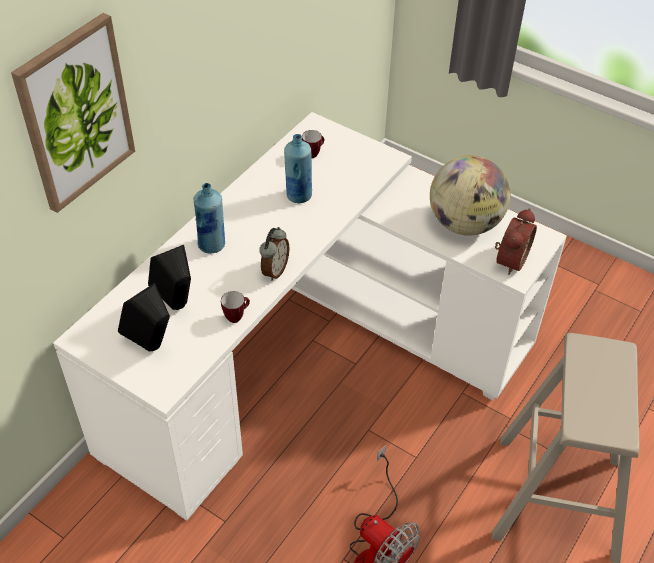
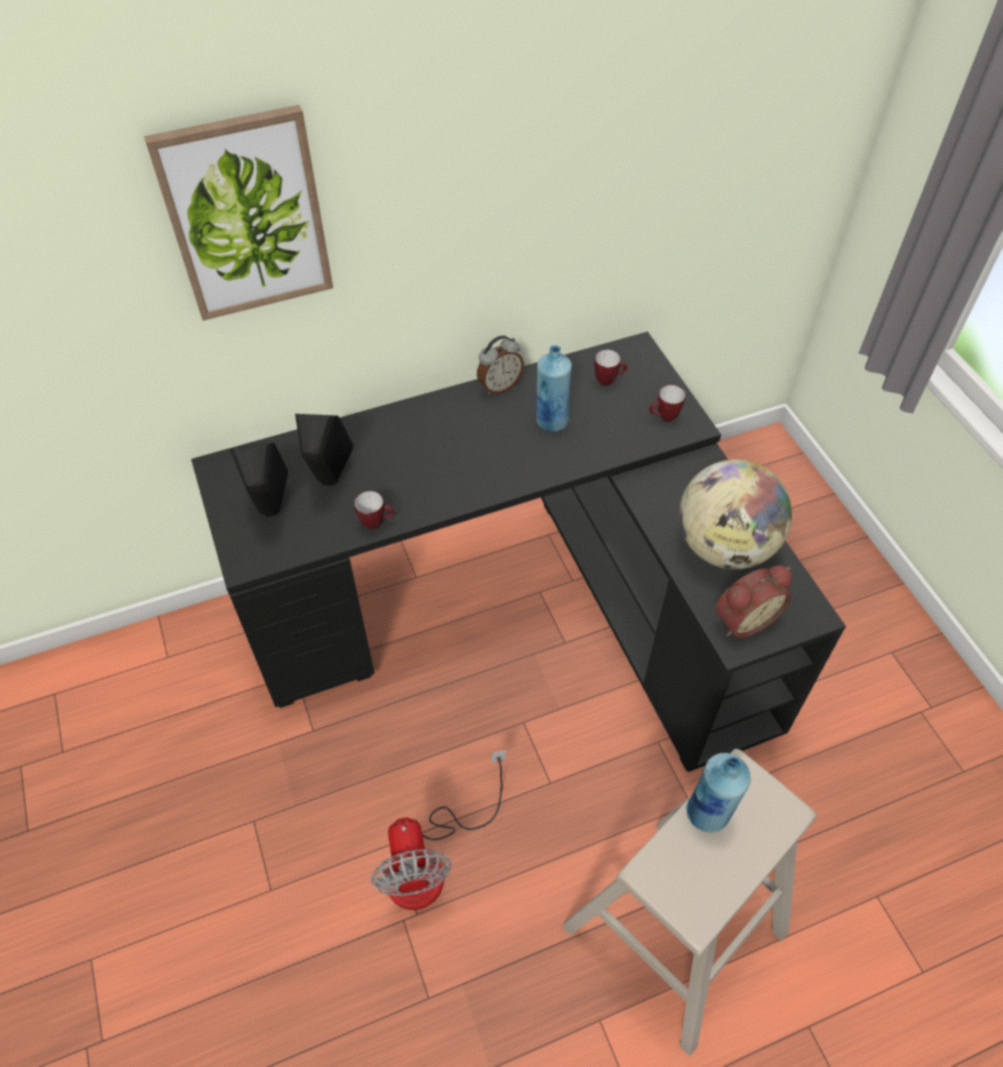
camera: 35 degrees right, 5 degrees up
white desk [53,112,567,521] -> black desk [191,332,846,772]
blue bottle [193,183,225,254] -> blue bottle moved to [686,753,751,833]
alarm clock [259,227,290,281] -> alarm clock moved to [477,335,524,395]
none -> mug [649,385,685,422]

